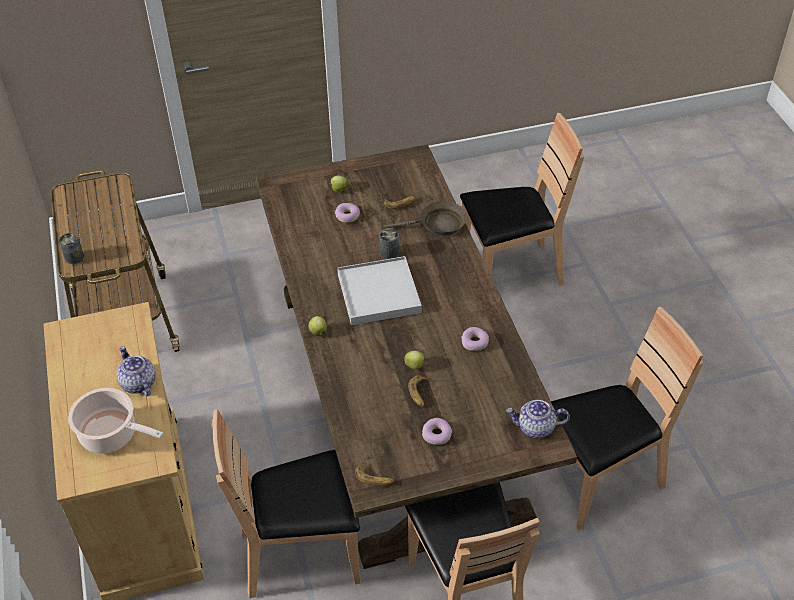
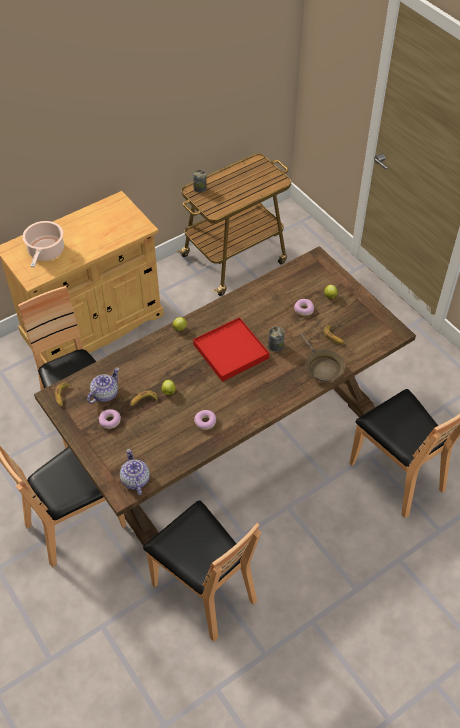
camera: 70 degrees right, 5 degrees up
teapot [117,346,156,396] -> teapot moved to [87,368,119,404]
white tray [337,256,421,325] -> red tray [193,317,269,382]

